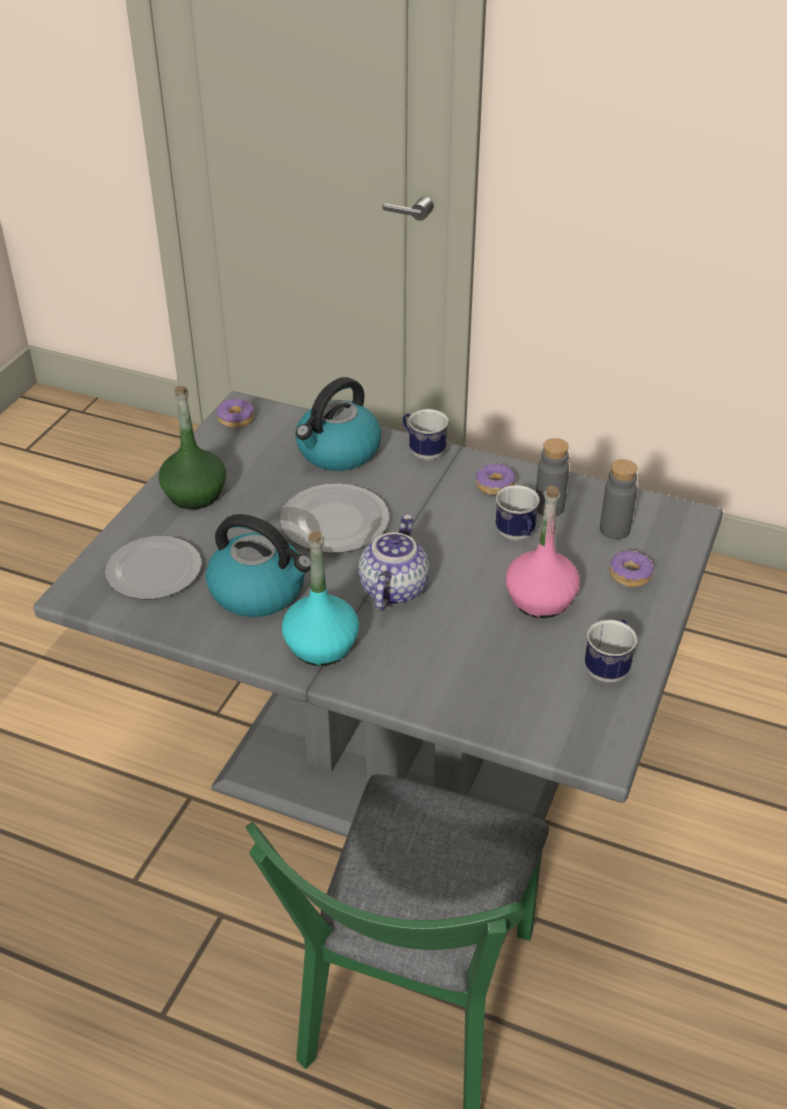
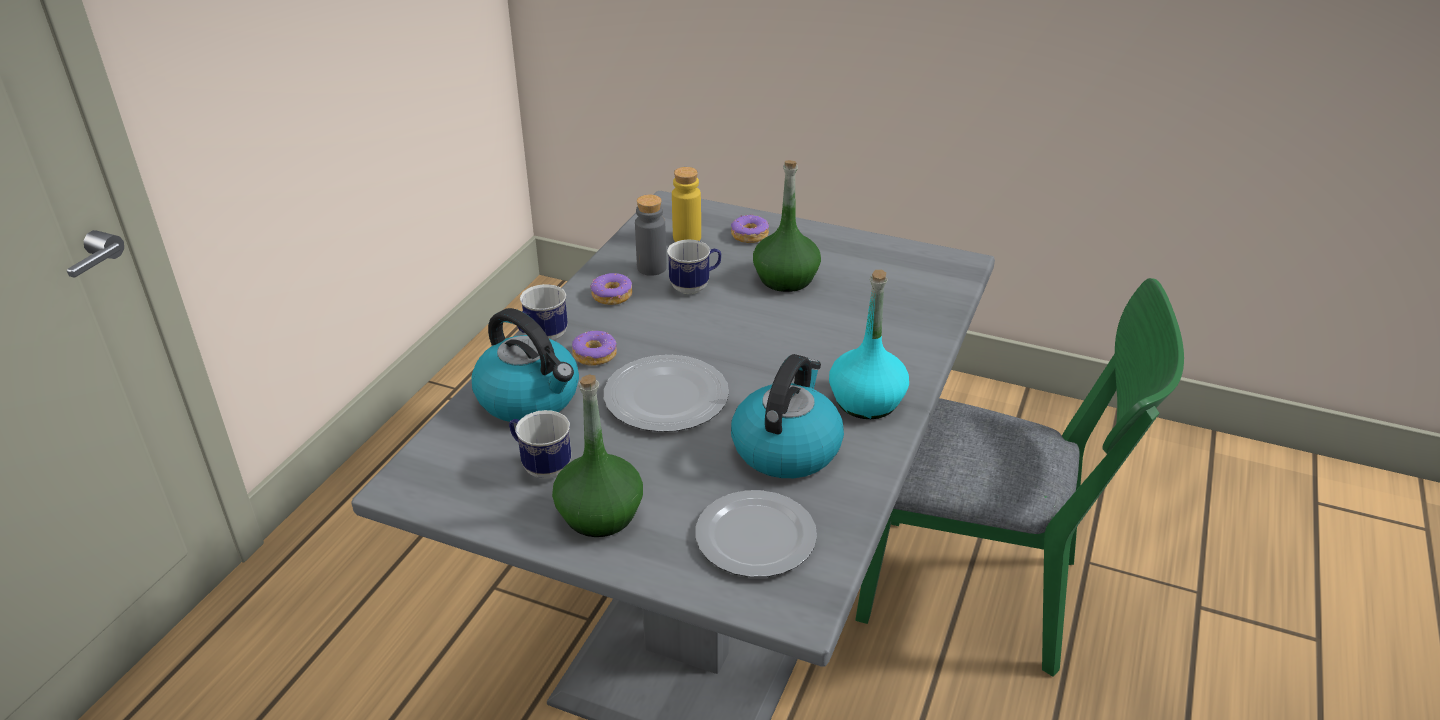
camera: 90 degrees left, 5 degrees down
donut [217,399,255,428] -> donut moved to [572,331,617,366]
teapot [358,514,429,611] -> none
pink bottle [505,485,580,618] -> green bottle [753,160,821,292]
mug [585,619,637,683] -> mug moved to [509,410,571,479]
grey bottle [600,459,637,539] -> yellow bottle [672,167,701,242]

